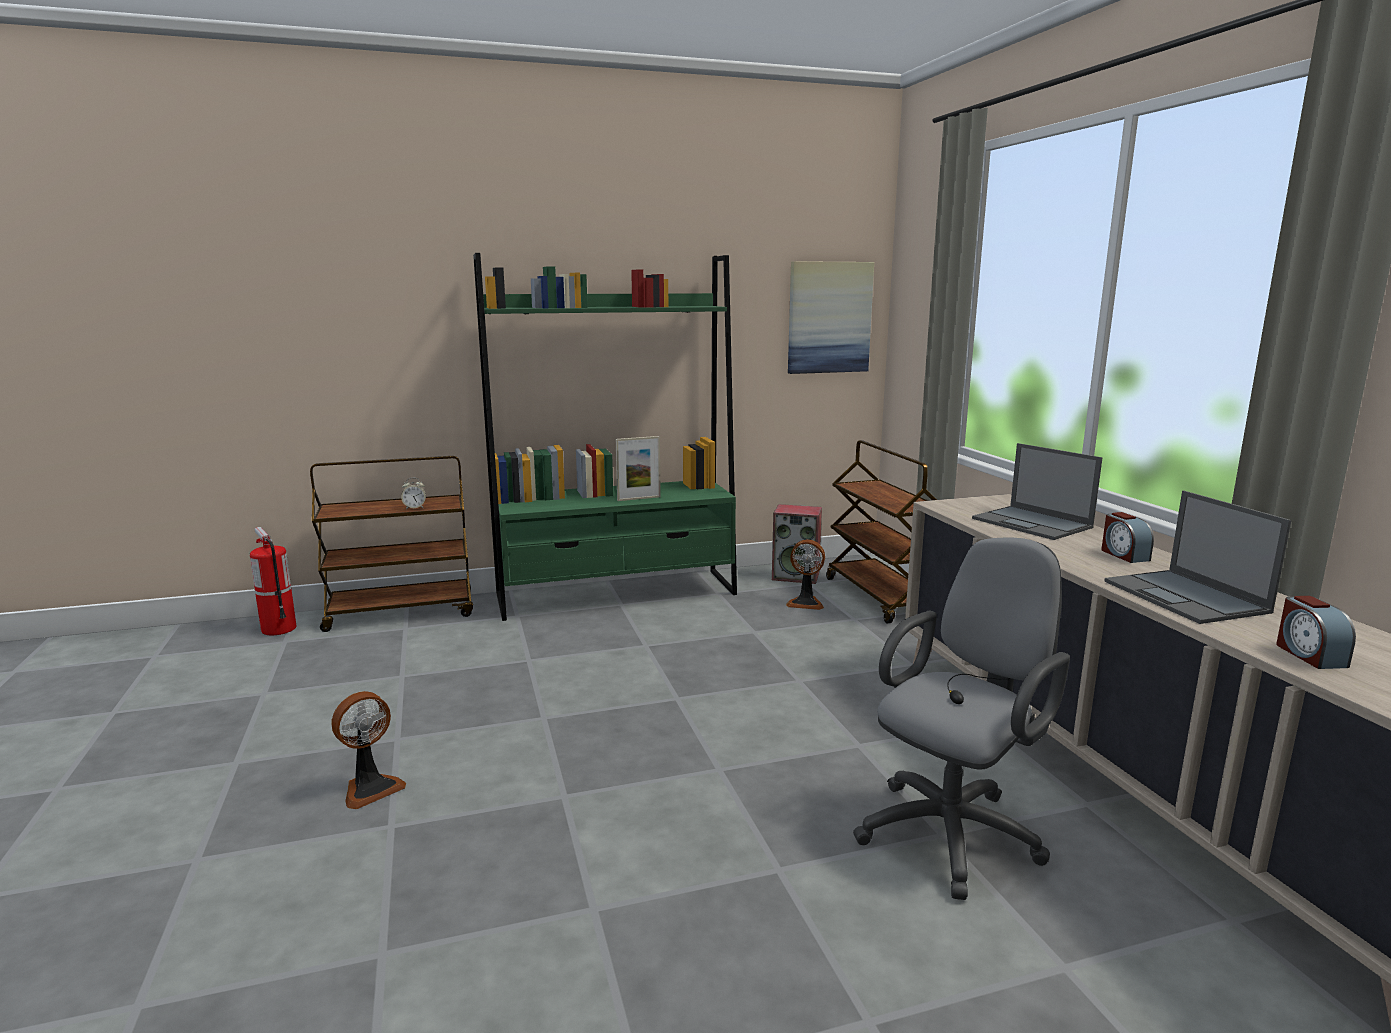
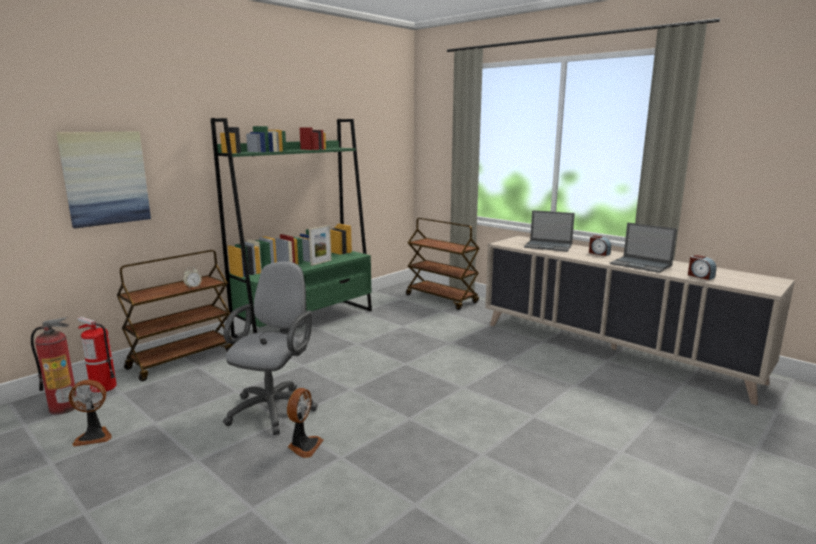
camera: 30 degrees left, 0 degrees up
speaker [772,504,822,584] -> none
fan [786,539,825,610] -> fan moved to [69,380,112,446]
picture [788,261,874,374] -> picture moved to [56,131,151,229]
grey office chair [853,538,1070,900] -> grey office chair moved to [223,261,318,435]
none -> fire extinguisher [31,317,77,415]

